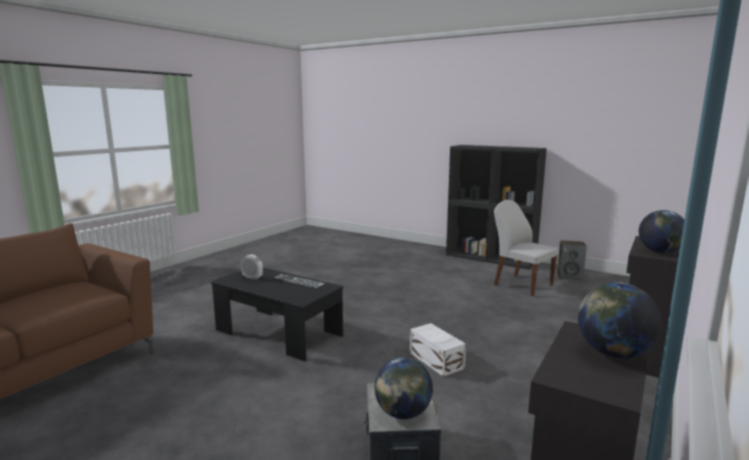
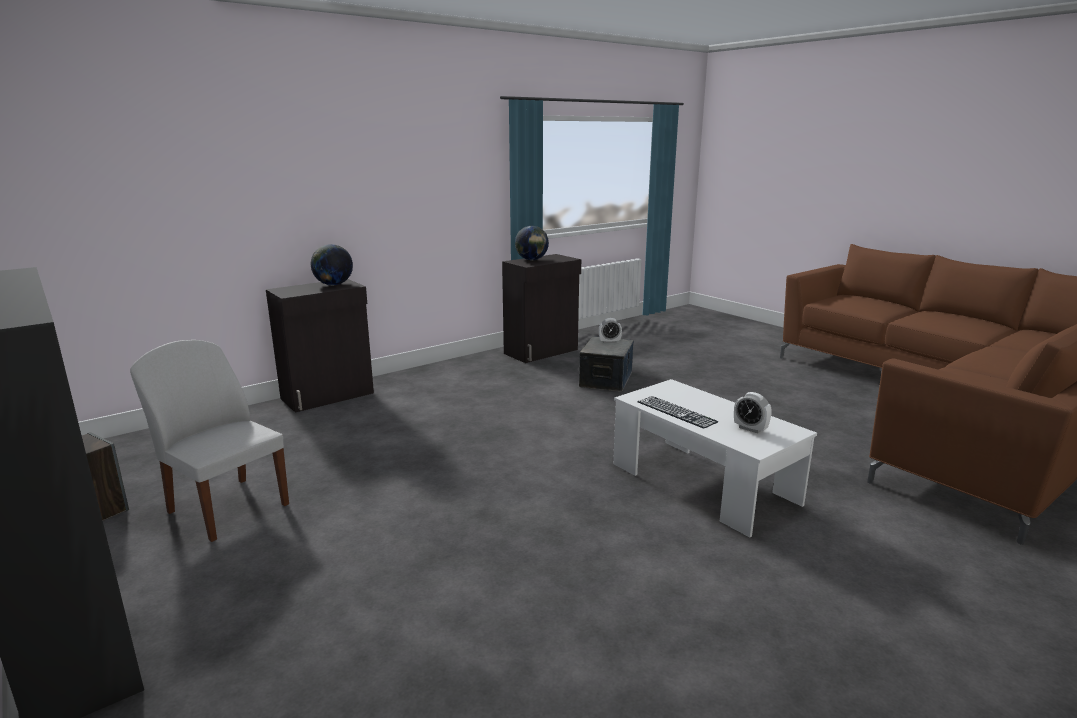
camera: 160 degrees left, 5 degrees up
black coffee table [211,267,344,361] -> white coffee table [613,379,817,538]
globe [375,358,433,419] -> alarm clock [599,318,622,343]
white storage box [410,323,466,377] -> none
white chair [494,200,559,296] -> white chair turned 150 degrees clockwise [130,340,289,542]

